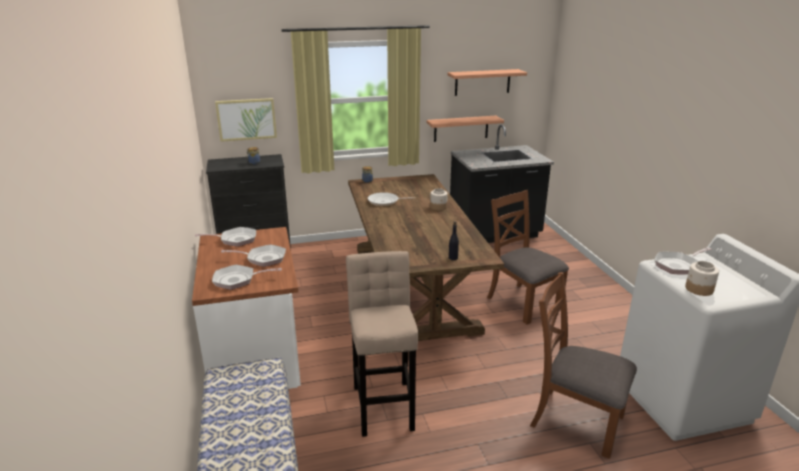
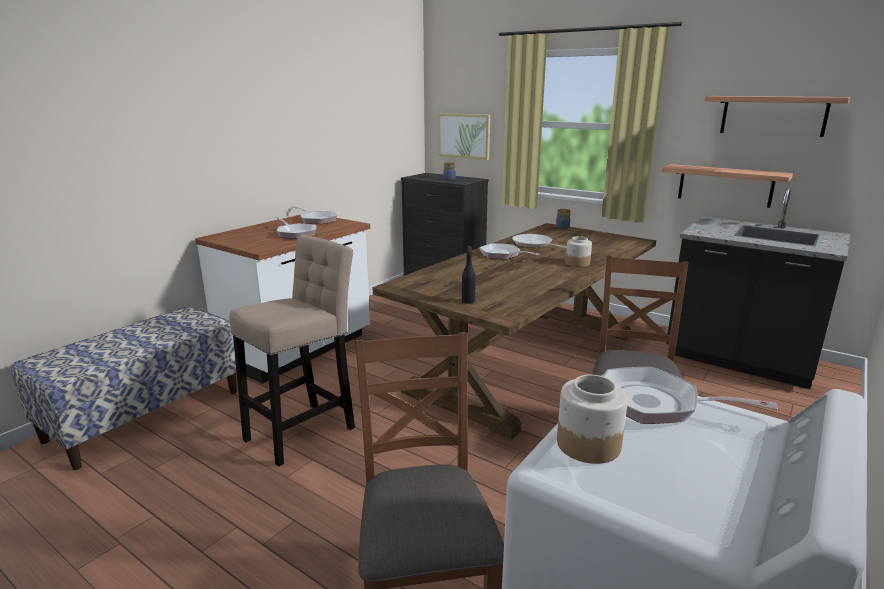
camera: 50 degrees right, 5 degrees down
frying pan [212,265,282,290] -> frying pan moved to [479,243,540,259]

